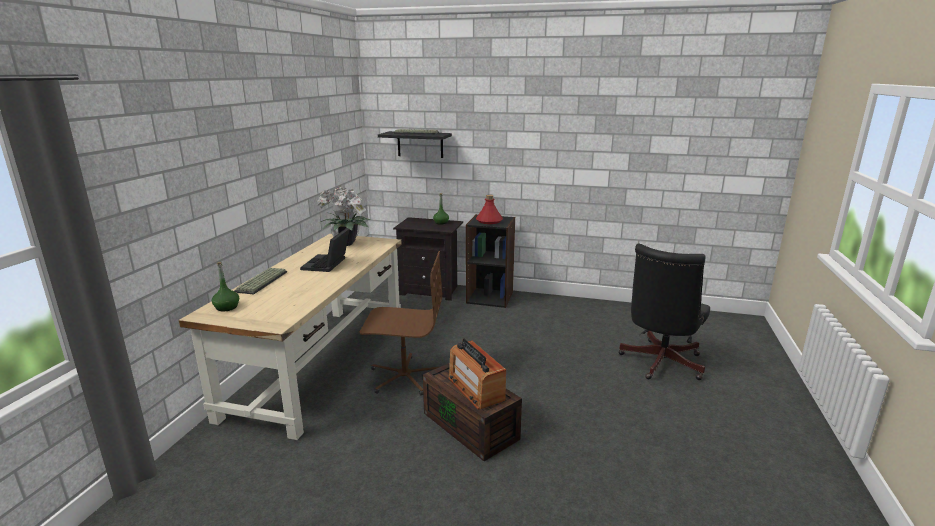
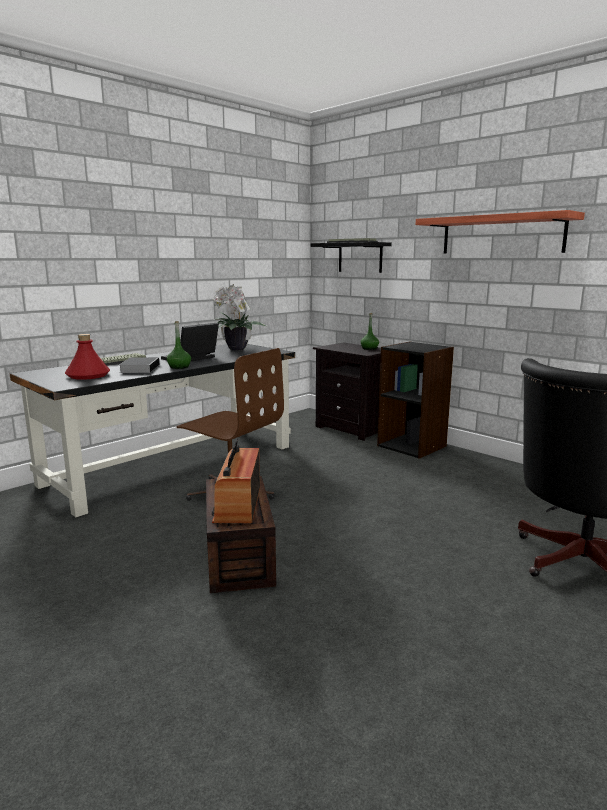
camera: 30 degrees right, 5 degrees down
beige desk [179,234,402,440] -> black desk [9,344,295,517]
green bottle [212,262,239,312] -> green bottle moved to [167,321,191,369]
red bottle [476,195,503,224] -> red bottle moved to [65,334,110,380]
none -> book [119,357,160,373]
none -> shelf [416,210,585,254]

